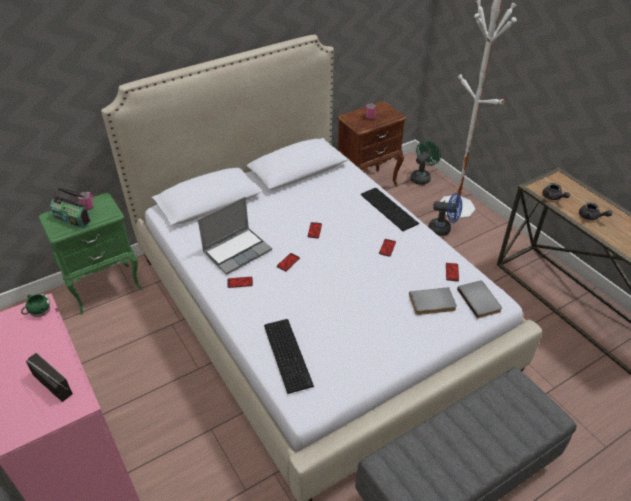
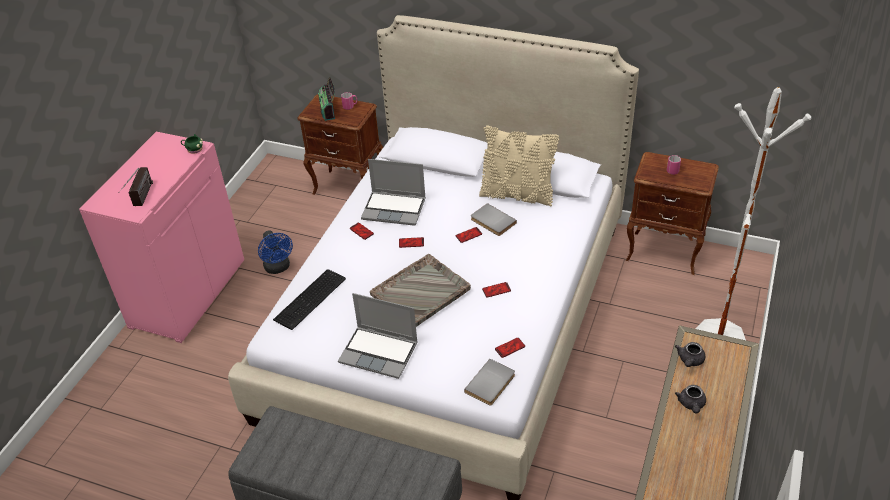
camera: 55 degrees right, 0 degrees up
green nightstand [39,193,143,315] -> brown nightstand [298,94,383,195]
keyboard [361,188,419,231] -> none
grey book [409,287,457,315] -> grey book moved to [471,203,517,236]
green fan [410,140,441,185] -> none
blue fan [428,193,462,236] -> blue fan moved to [258,230,293,274]
none -> laptop [338,293,418,379]
none -> grey tray [370,254,471,327]
none -> beige pillow [479,125,559,206]

